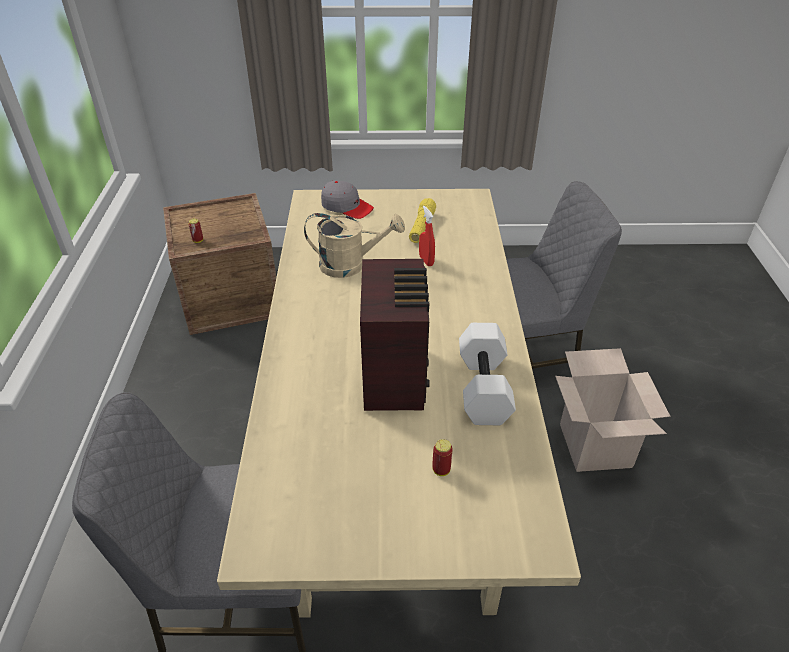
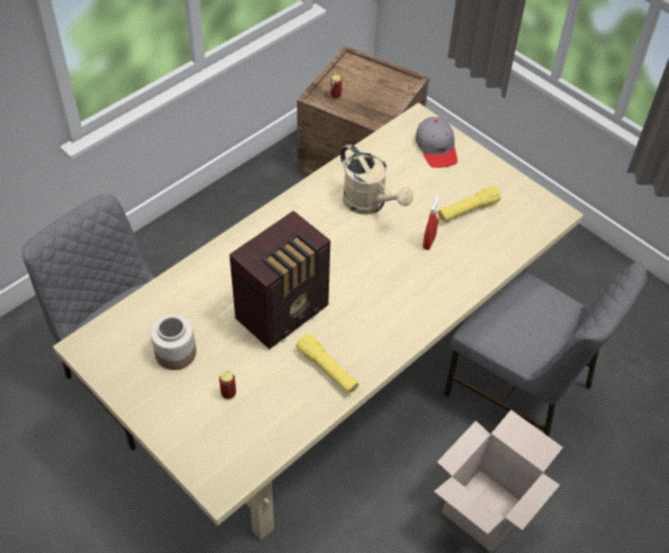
camera: 45 degrees right, 10 degrees up
white dumbbell [459,323,516,425] -> yellow flashlight [296,334,359,395]
none -> jar [151,314,196,370]

